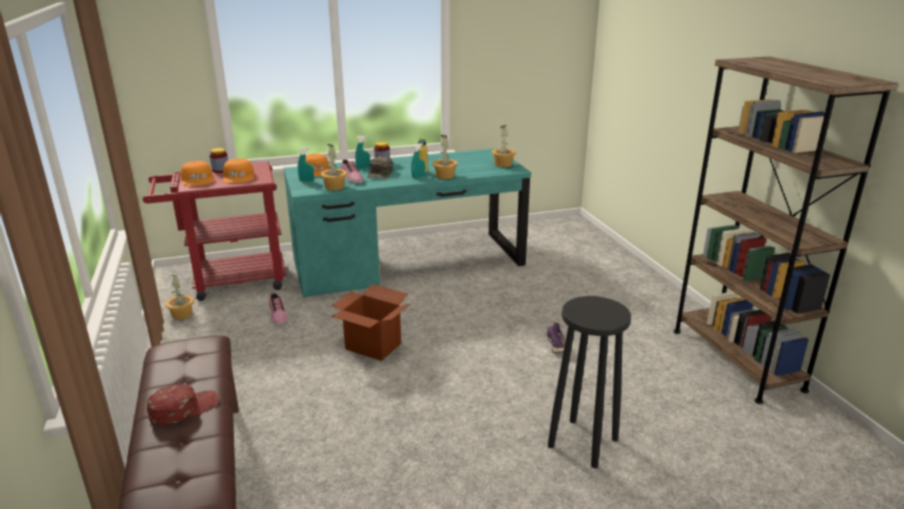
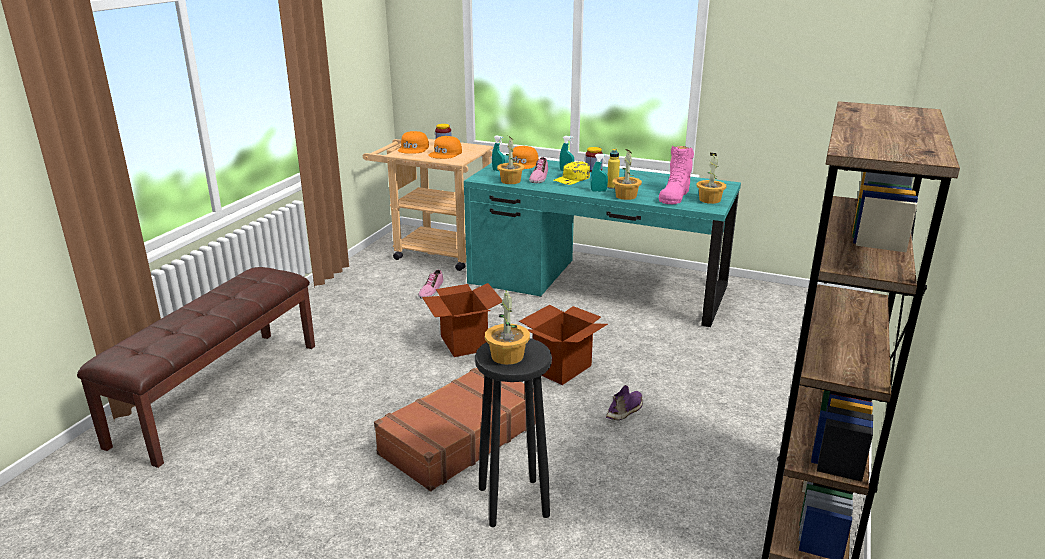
camera: 40 degrees right, 0 degrees up
red cart [143,161,286,301] -> beige cart [363,139,493,271]
red cap [147,384,218,425] -> none
potted plant [165,275,194,319] -> potted plant moved to [485,290,530,365]
green cap [368,156,393,179] -> yellow cap [553,162,590,185]
none -> brown suitcase [374,368,536,491]
none -> cardboard box [519,305,608,385]
none -> pink boot [659,146,694,204]

